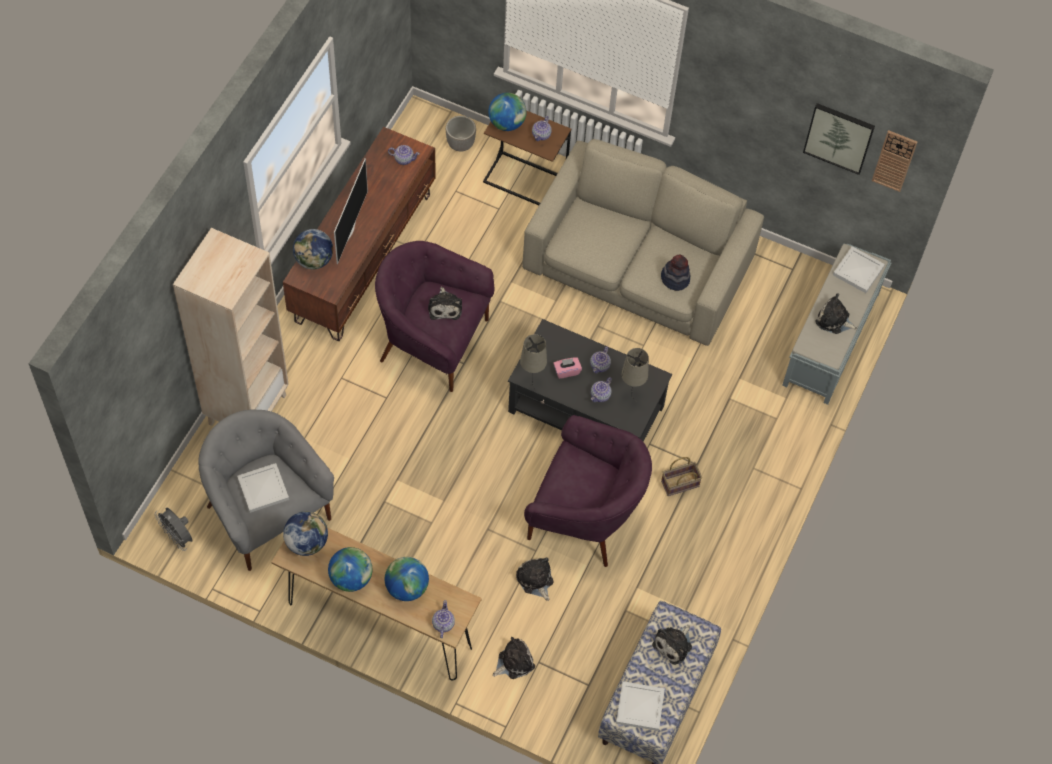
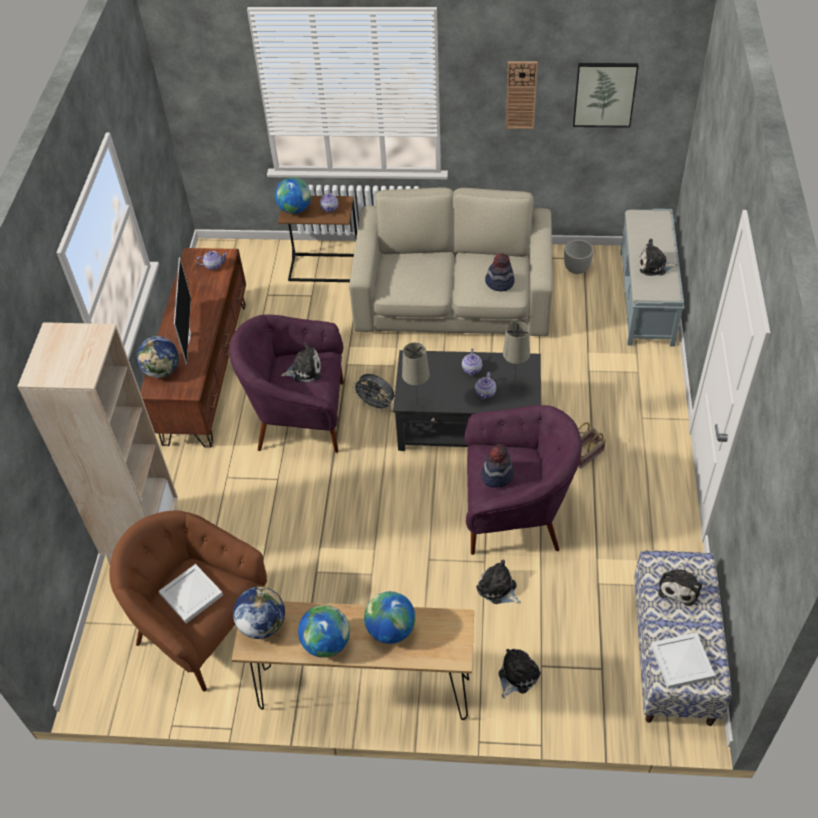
camera: 15 degrees left, 10 degrees down
grey fan [154,508,192,551] -> grey fan moved to [352,374,395,412]
grey armchair [198,410,334,571] -> brown armchair [110,510,267,692]
plush toy [428,286,462,320] -> plush toy turned 75 degrees counterclockwise [281,343,321,382]
teapot [432,600,455,638] -> none
planter [446,116,476,151] -> planter moved to [564,240,594,274]
pink tissue box [553,358,582,379] -> none
white tray [833,246,885,293] -> none
wall clock [872,130,917,192] -> wall clock moved to [506,61,538,129]
none -> hat [481,444,514,488]

